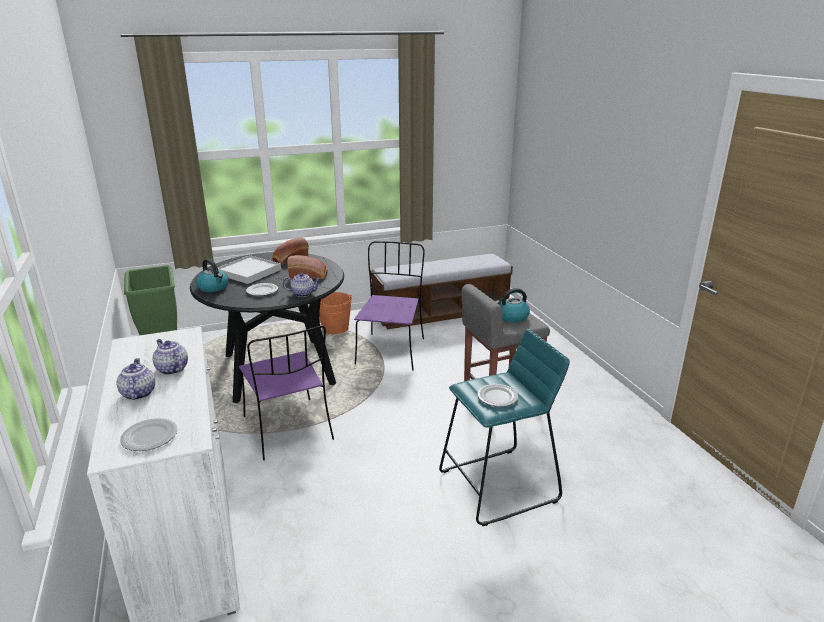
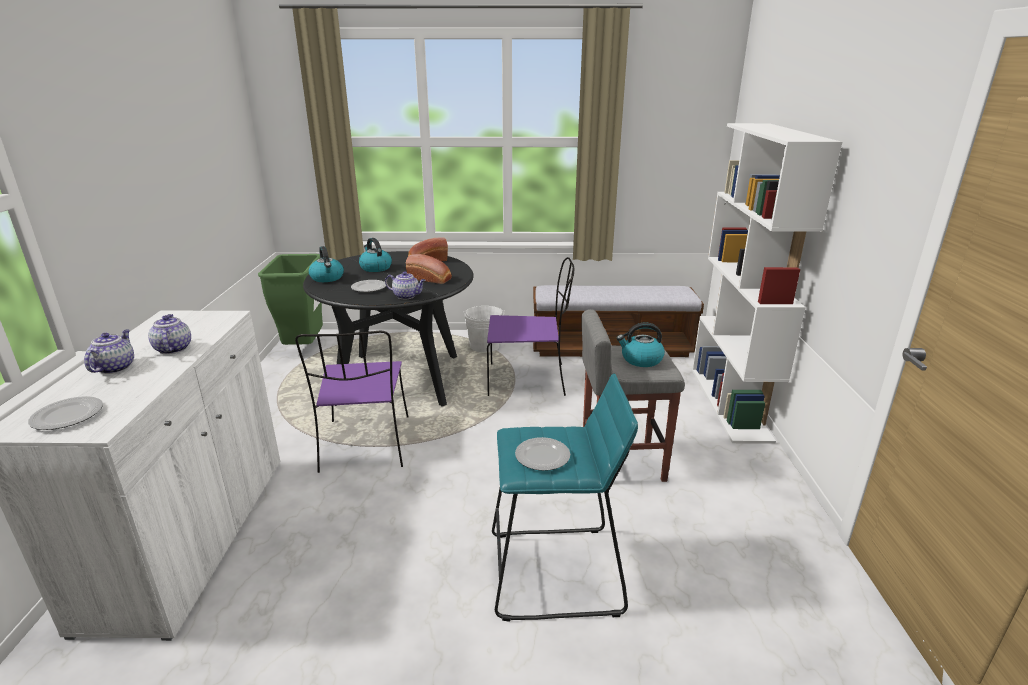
camera: 20 degrees right, 0 degrees up
white tray [217,255,281,284] -> kettle [359,238,392,272]
orange bucket [319,292,352,334] -> white bucket [463,306,505,352]
purple chair [354,241,425,370] -> purple chair turned 60 degrees clockwise [487,257,574,396]
none -> white bookcase [692,123,842,444]

